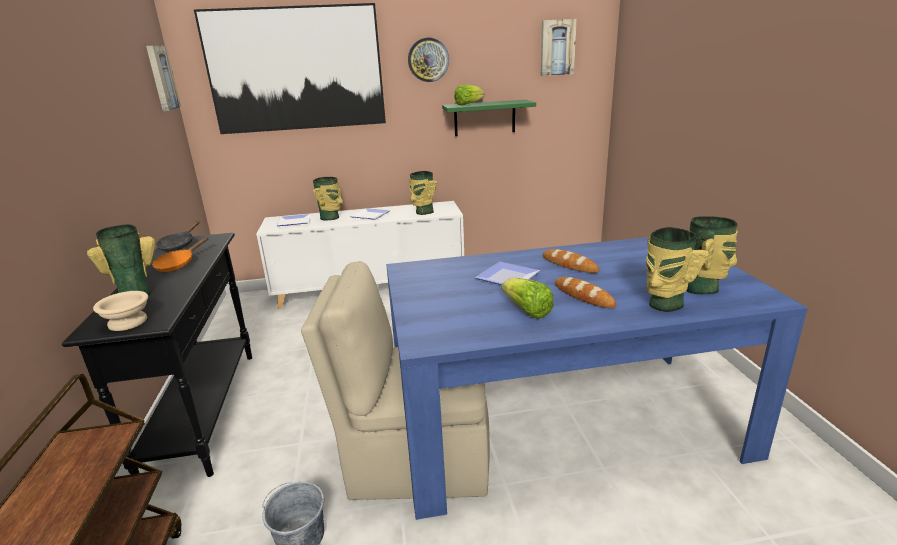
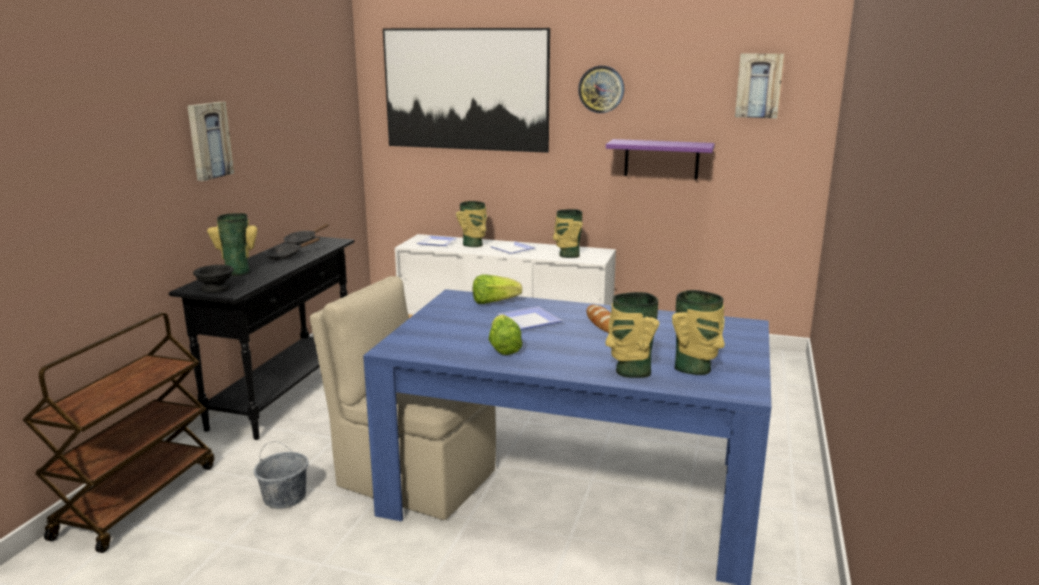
camera: 25 degrees right, 5 degrees down
beige bowl [93,291,148,331] -> black bowl [193,265,234,293]
picture [146,46,181,111] -> picture moved to [187,102,234,181]
orange frying pan [152,237,208,272] -> black frying pan [266,238,320,260]
green shelf [442,100,536,136] -> purple shelf [606,139,715,180]
lettuce [454,85,485,105] -> lettuce moved to [473,274,522,304]
bread [555,277,617,308] -> none

